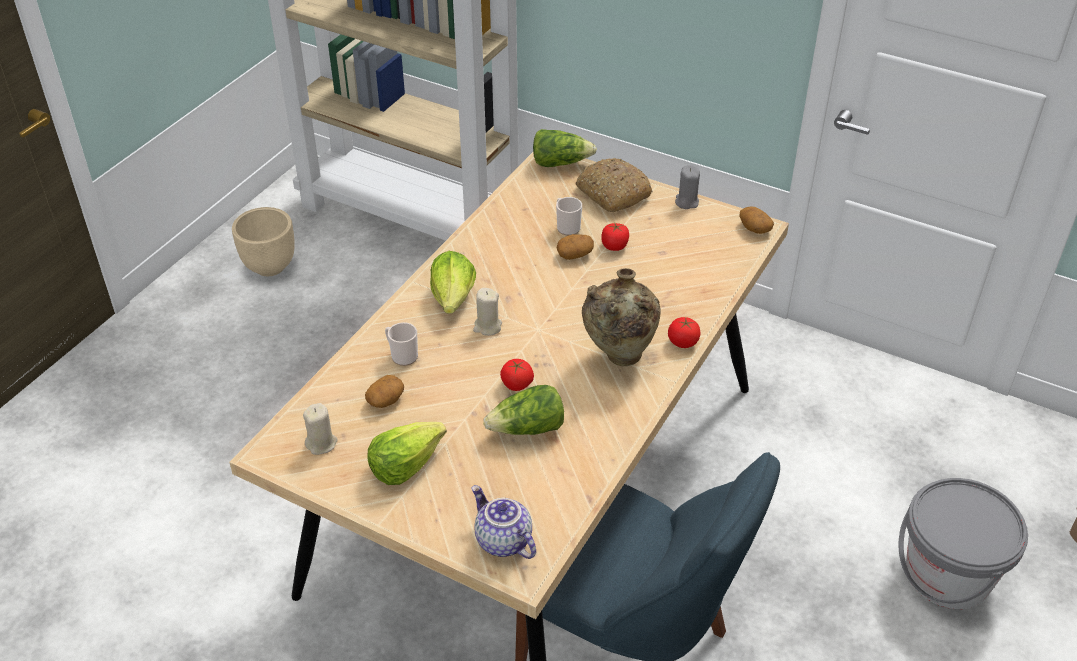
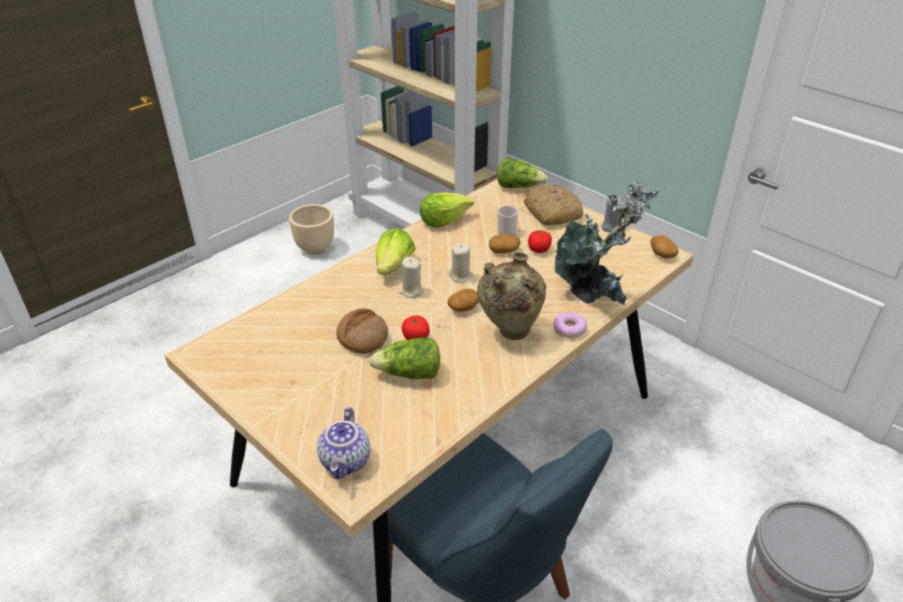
camera: 15 degrees right, 5 degrees down
beige candle [303,403,338,455] -> beige candle moved to [449,243,473,282]
potato [365,375,404,408] -> potato moved to [447,288,479,312]
lettuce [367,422,447,485] -> lettuce moved to [420,192,474,228]
mug [385,322,418,366] -> none
teapot [472,485,536,559] -> teapot turned 150 degrees counterclockwise [317,407,370,479]
tomato [668,317,700,348] -> donut [553,312,587,338]
none -> bread [336,308,388,354]
none -> potted plant [555,179,660,305]

